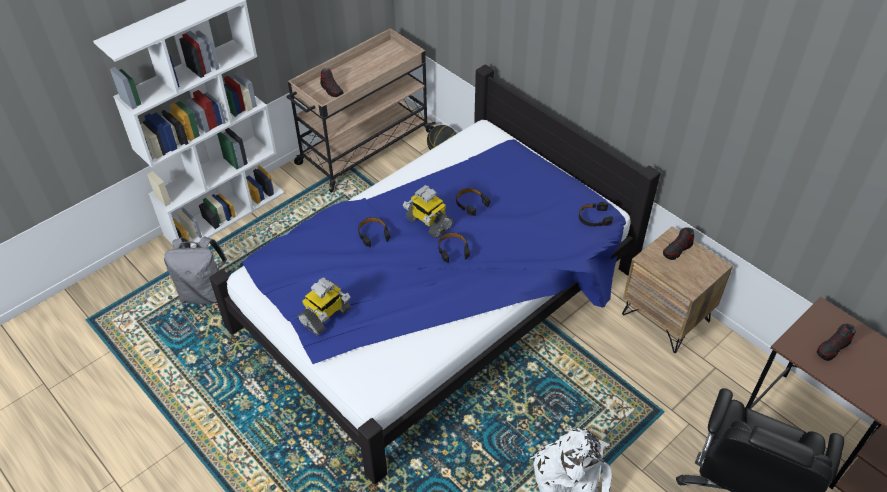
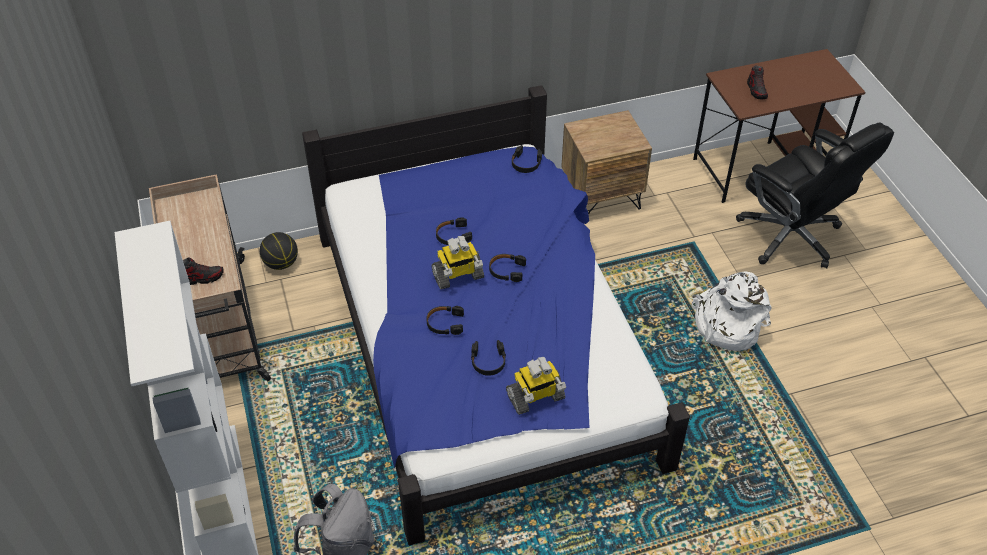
camera: 65 degrees left, 0 degrees up
toy robot [298,277,351,335] -> toy robot turned 90 degrees clockwise [506,357,566,415]
shoe [663,227,694,260] -> none
none -> black headphones [471,340,506,376]

